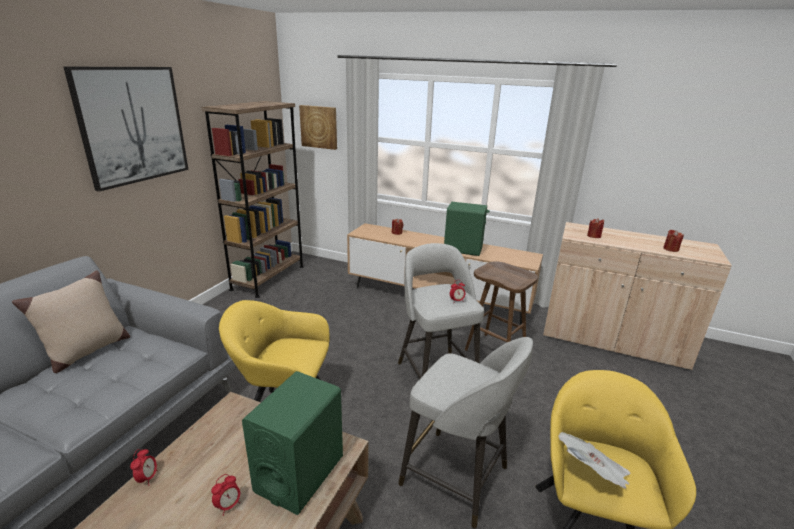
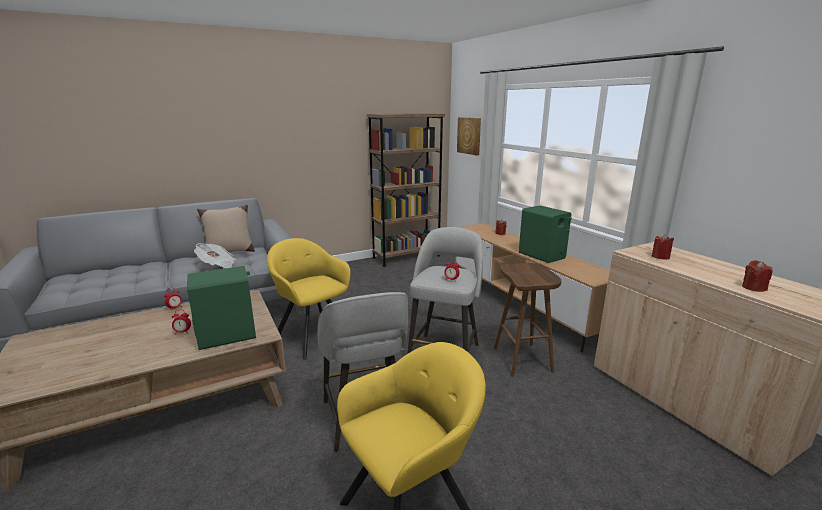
camera: 40 degrees right, 5 degrees down
picture [64,67,188,192] -> none
newspaper [558,432,630,489] -> newspaper moved to [194,243,236,268]

